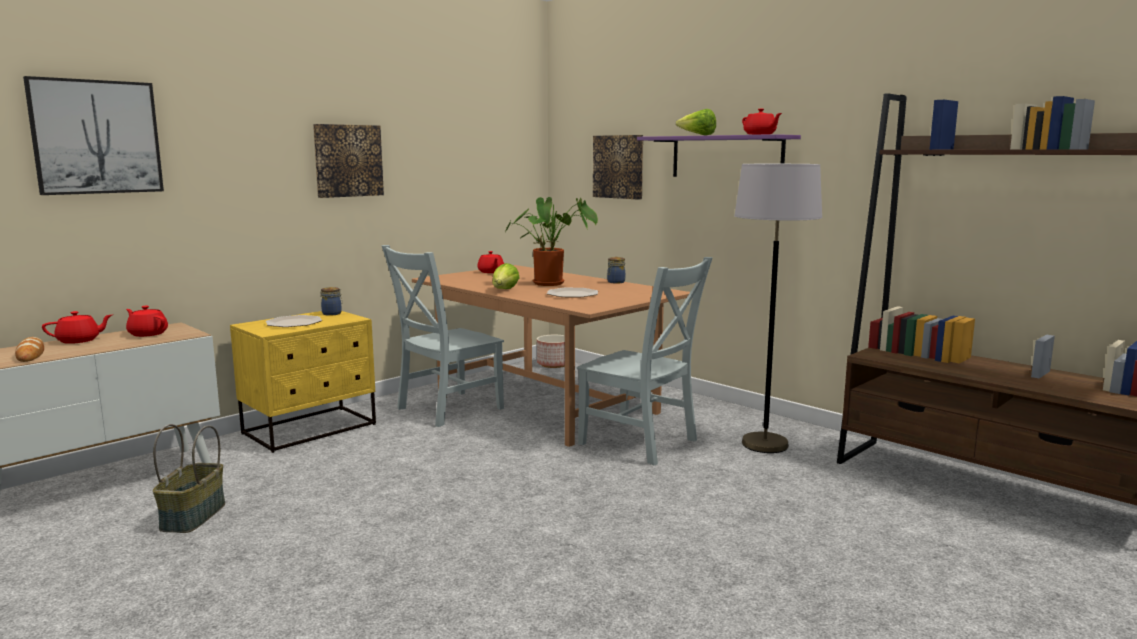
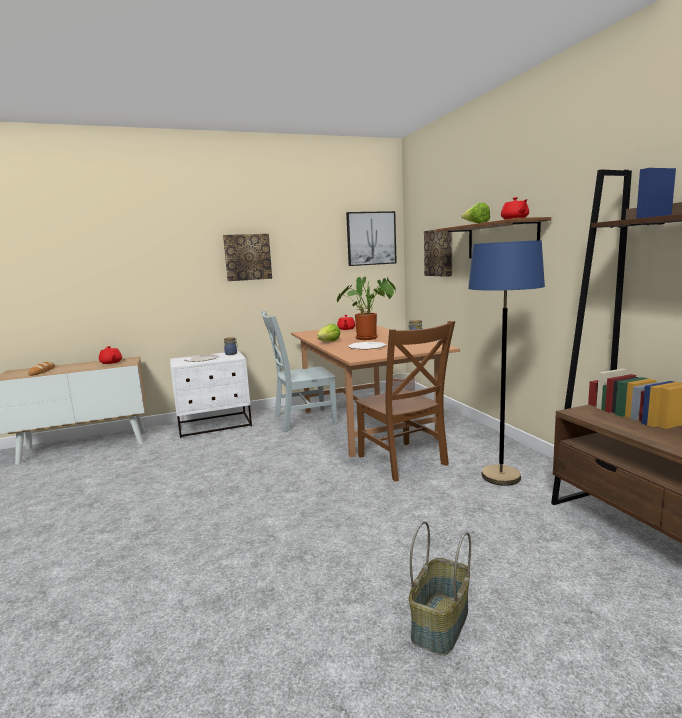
camera: 25 degrees right, 0 degrees up
picture [23,76,164,195] -> picture moved to [346,211,397,266]
red teapot [42,311,112,344] -> none
basket [153,424,225,533] -> basket moved to [409,521,471,655]
yellow nightstand [230,311,376,453] -> white nightstand [170,351,252,438]
grey chair [577,257,713,465] -> brown chair [355,321,455,482]
purple shelf [637,134,801,177] -> brown shelf [436,217,551,258]
grey floor lamp [734,164,822,453] -> blue floor lamp [468,240,545,486]

